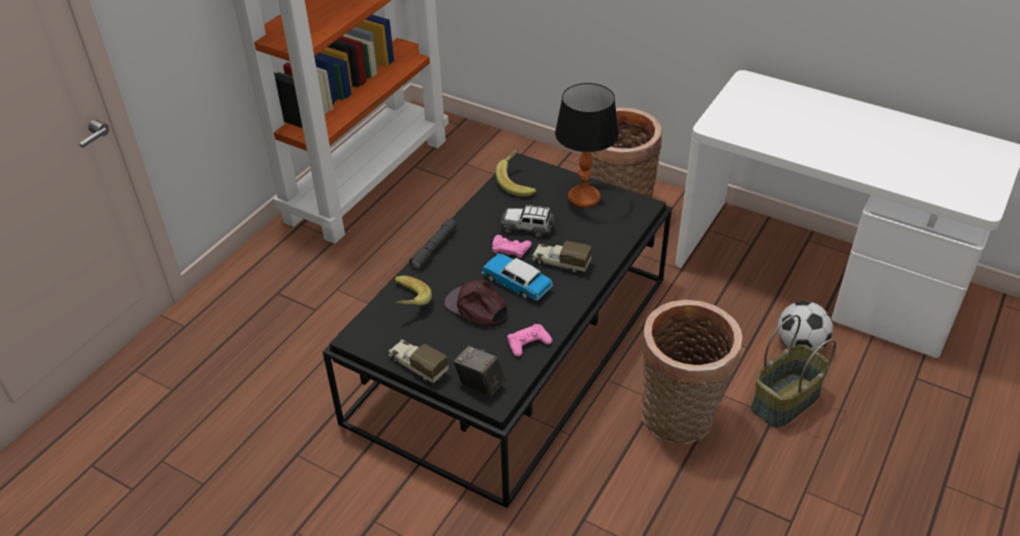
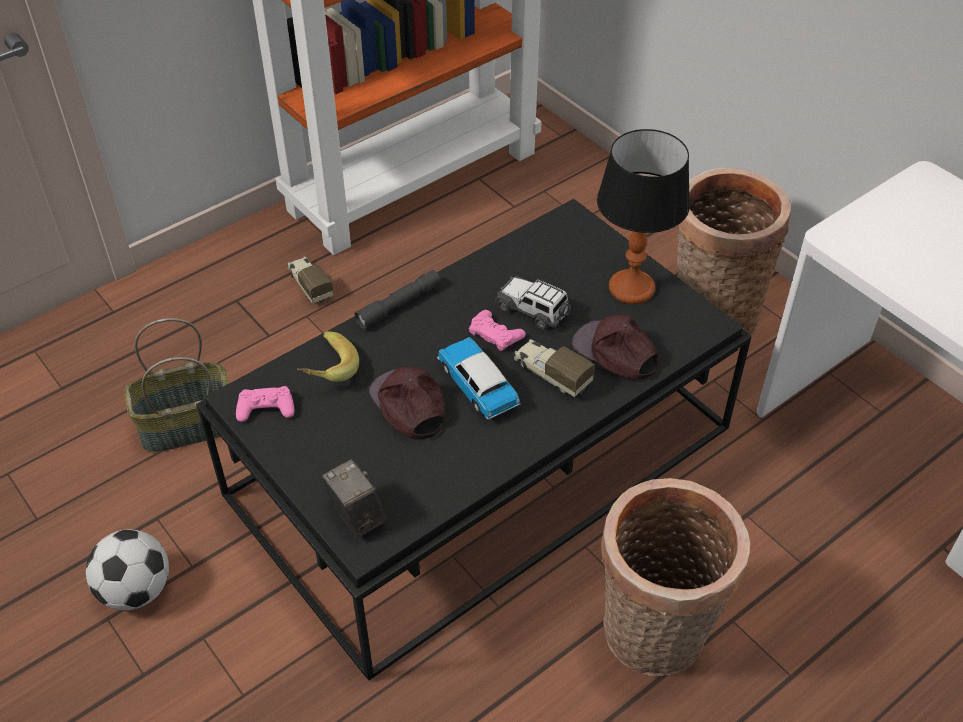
camera: 20 degrees right, 5 degrees up
toy truck [389,339,449,383] -> toy truck moved to [288,256,334,304]
banana [496,148,536,197] -> none
pink game controller [507,324,552,357] -> pink game controller moved to [236,386,294,422]
basket [751,315,836,428] -> basket moved to [124,318,229,452]
football [777,301,833,352] -> football moved to [86,529,169,610]
none -> brown cap [572,315,658,380]

